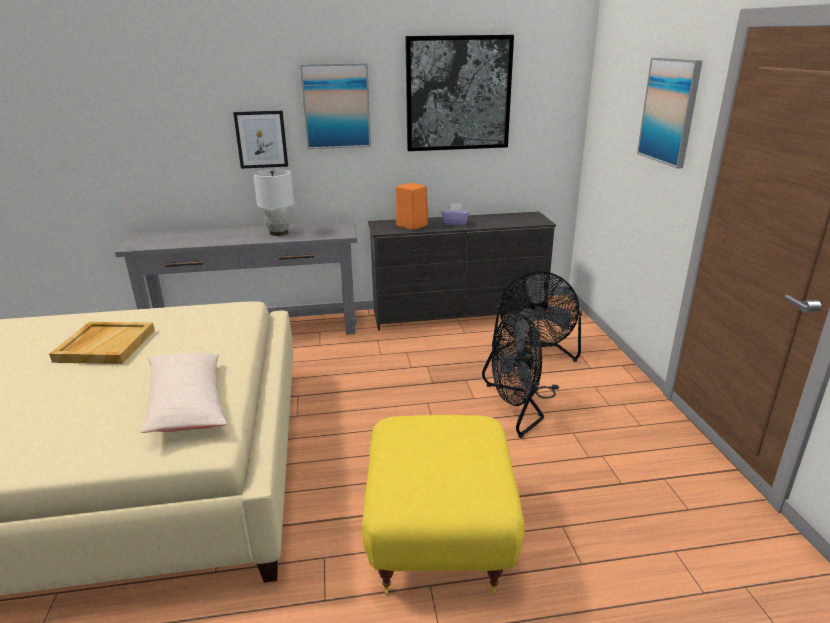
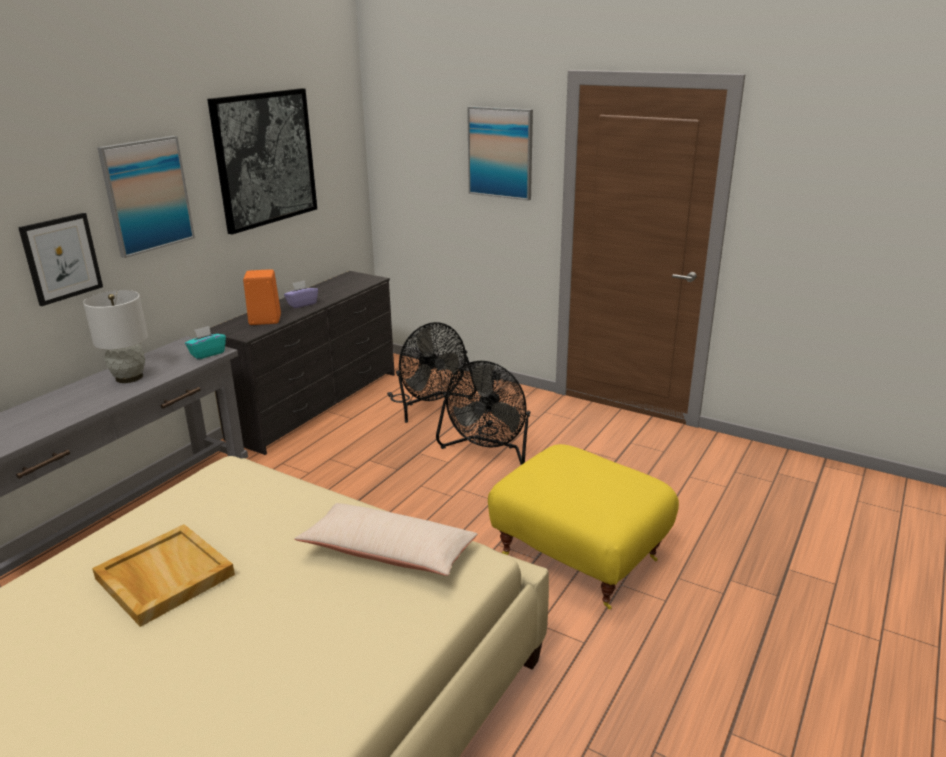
camera: 50 degrees left, 0 degrees up
none -> turquoise tissue box [185,326,226,360]

